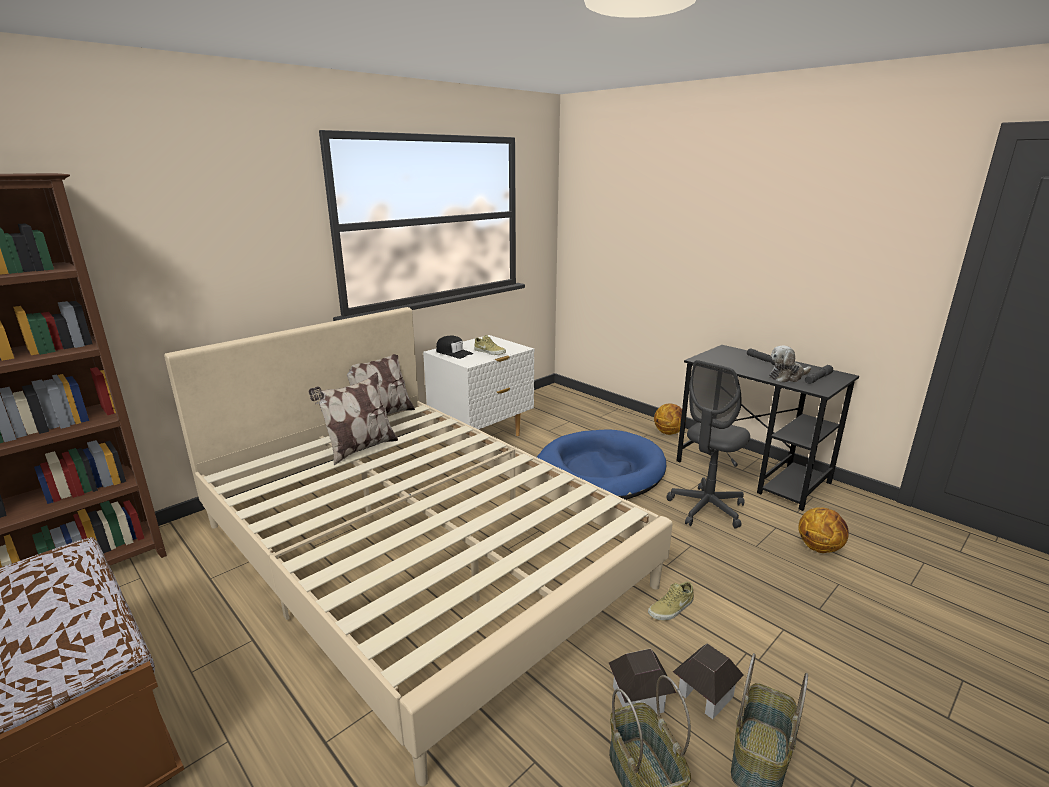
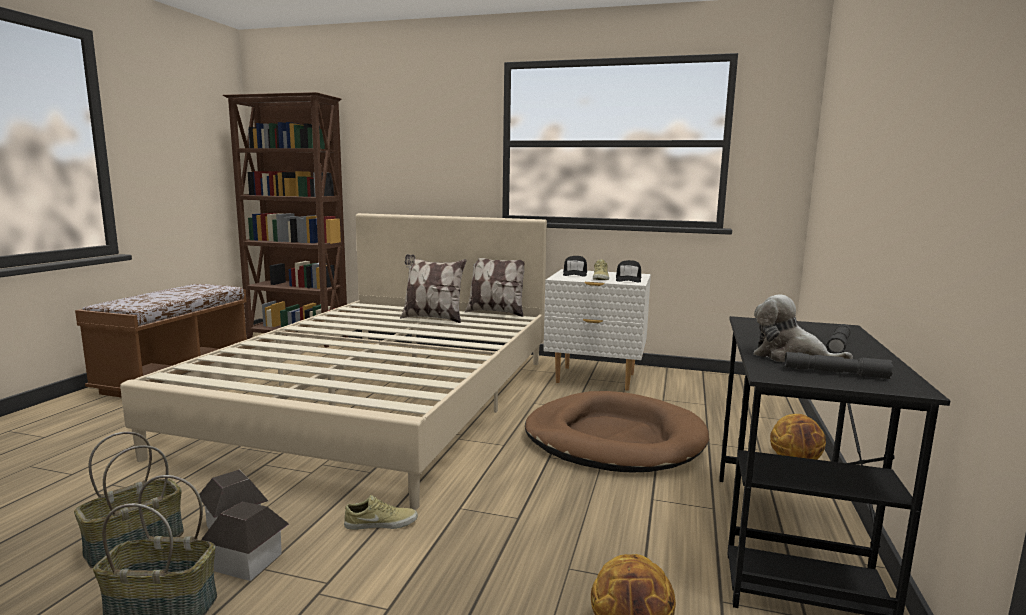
camera: 60 degrees right, 10 degrees down
blue dog bed [537,429,666,500] -> brown dog bed [525,391,709,472]
beige shoe [648,582,694,620] -> beige shoe turned 150 degrees clockwise [344,495,418,530]
grey office chair [667,360,750,529] -> none
none -> black cap [616,260,641,282]

